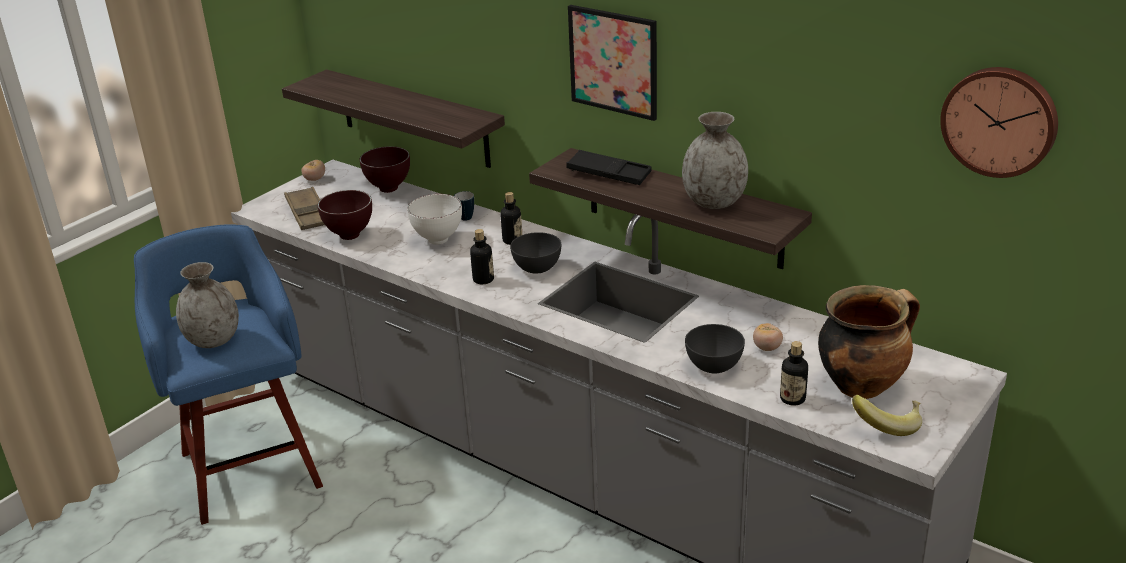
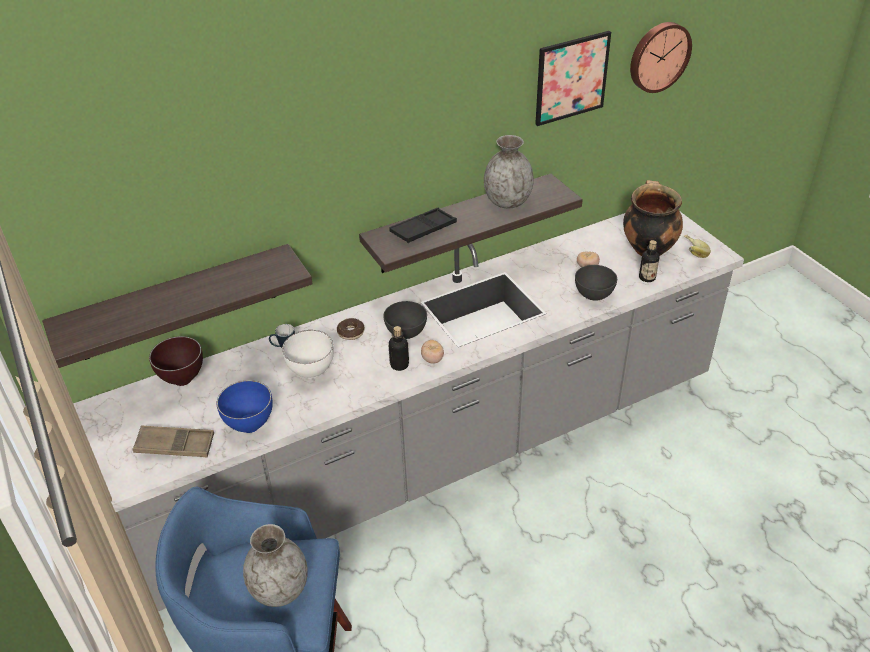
camera: 65 degrees left, 10 degrees up
tomato [301,160,325,181] -> tomato moved to [421,340,444,364]
brown bowl [318,190,372,240] -> blue bowl [217,380,273,433]
bottle [500,192,522,245] -> donut [337,318,365,340]
picture [568,5,657,121] -> picture moved to [535,31,611,126]

